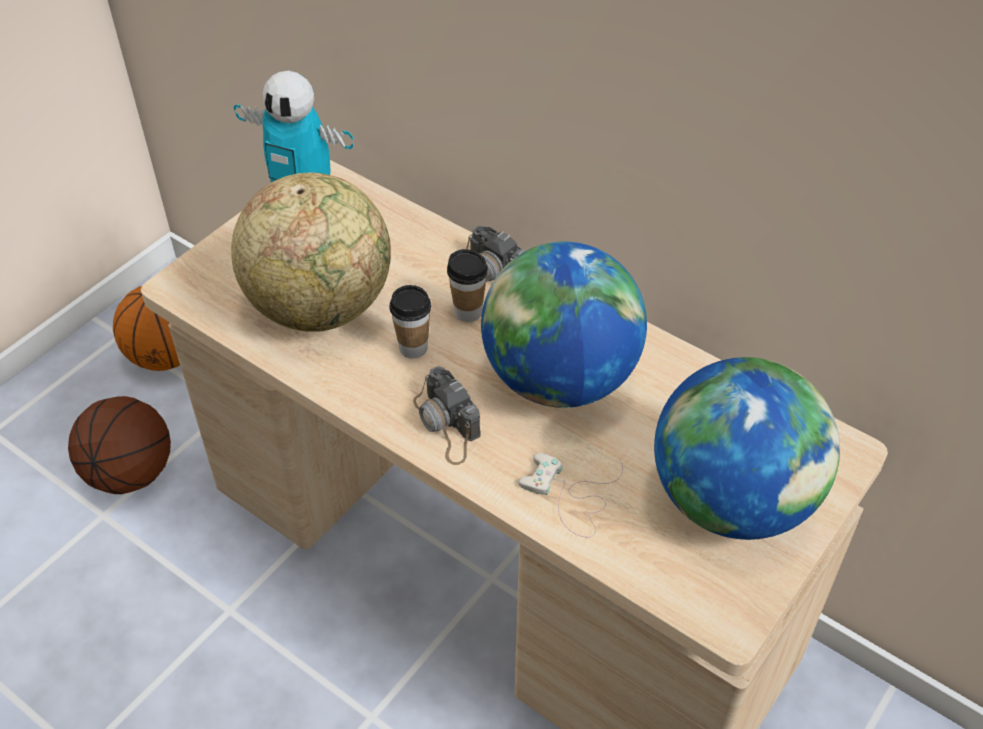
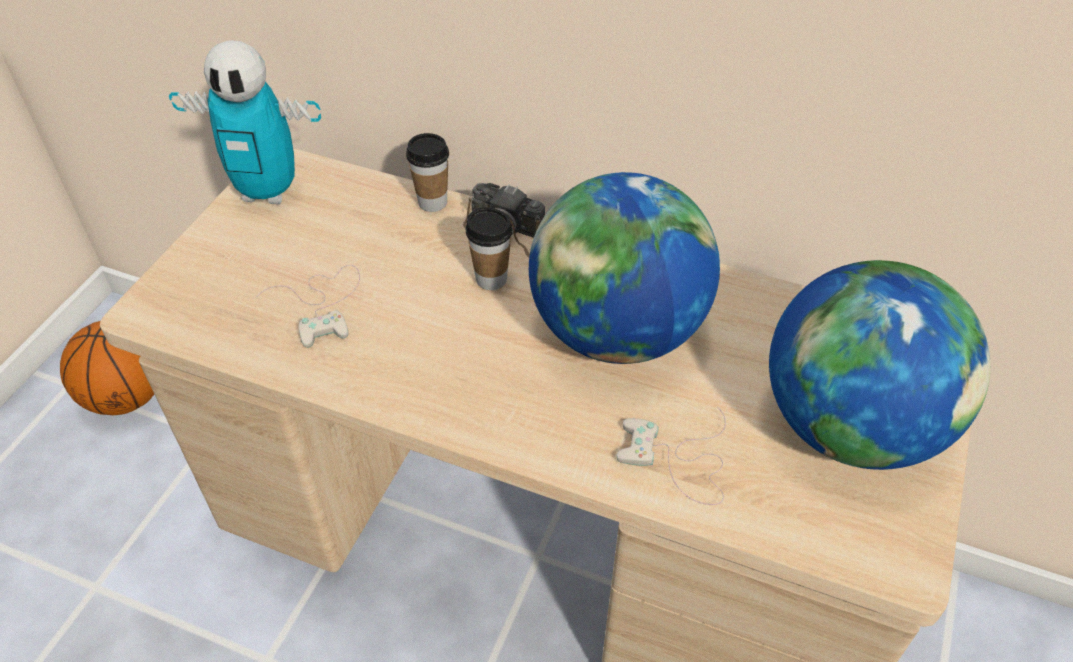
camera: 15 degrees left, 0 degrees up
basketball [68,396,171,494] -> none
globe [231,173,391,332] -> white game controller [257,265,360,348]
cup [389,285,431,358] -> cup moved to [406,133,449,212]
camera [413,366,481,465] -> none

